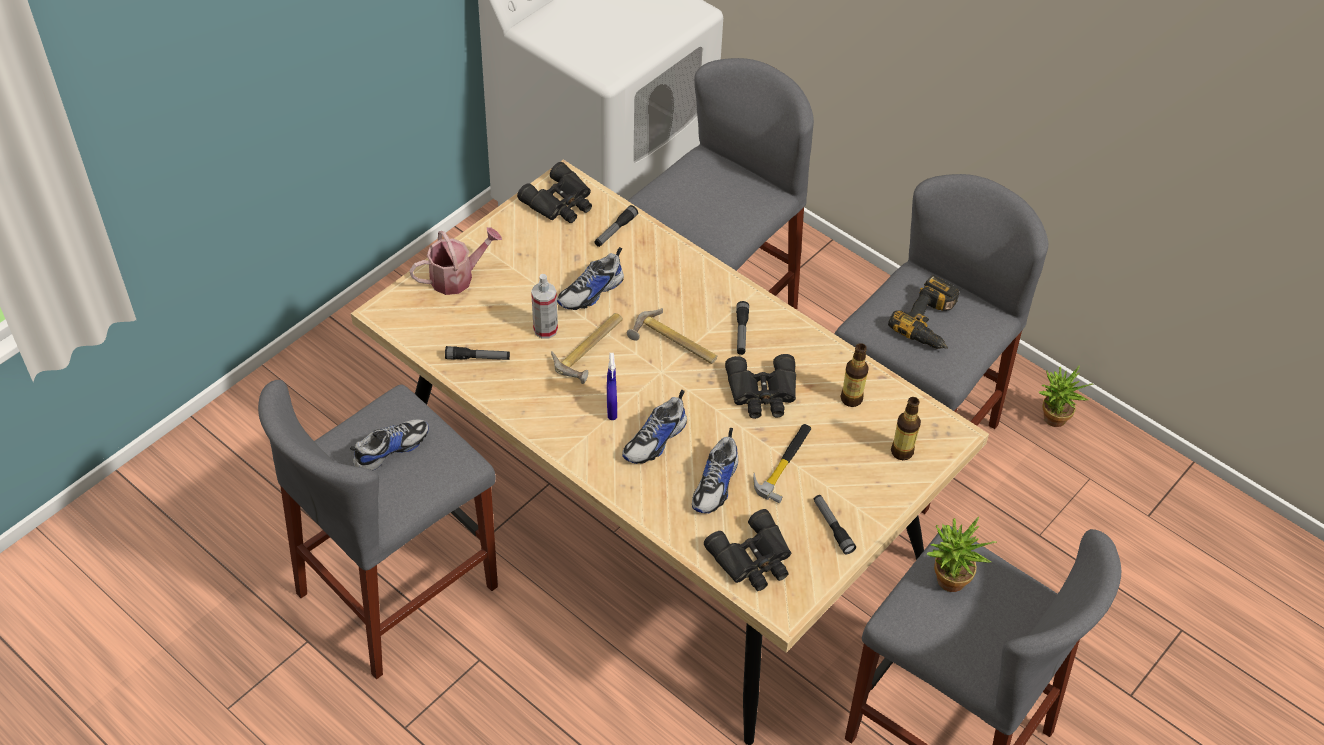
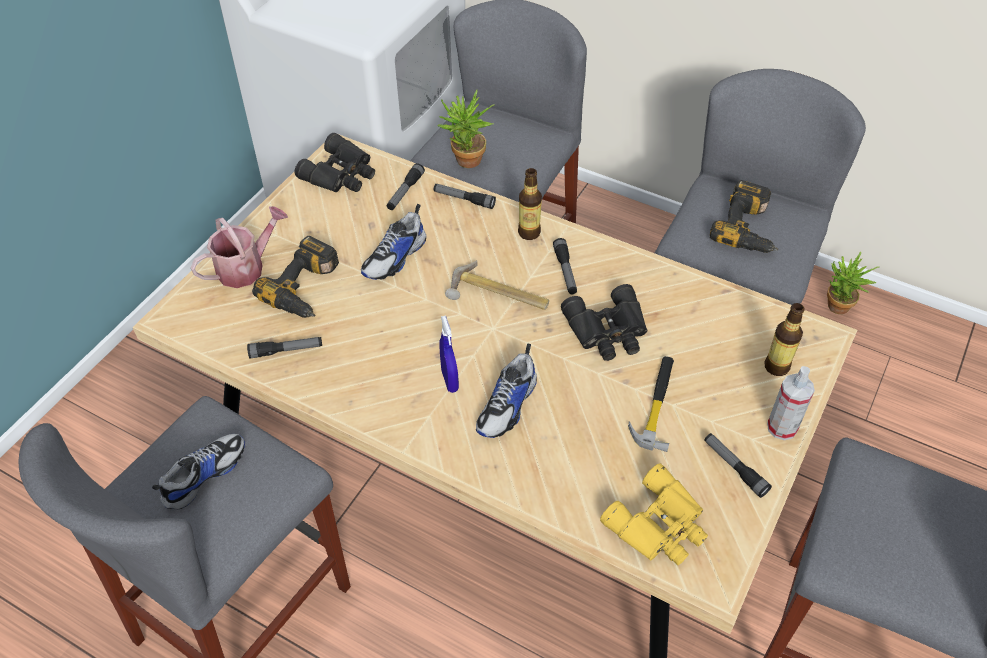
camera: 10 degrees left, 0 degrees up
spray bottle [531,274,558,339] -> spray bottle moved to [767,366,815,440]
hammer [551,313,623,384] -> none
shoe [692,428,738,513] -> none
black binoculars [704,509,791,591] -> yellow binoculars [600,463,708,565]
bottle [841,343,868,407] -> bottle moved to [518,168,542,240]
potted plant [927,517,997,592] -> potted plant moved to [438,90,494,168]
none -> power drill [252,236,339,318]
none -> flashlight [434,184,496,209]

